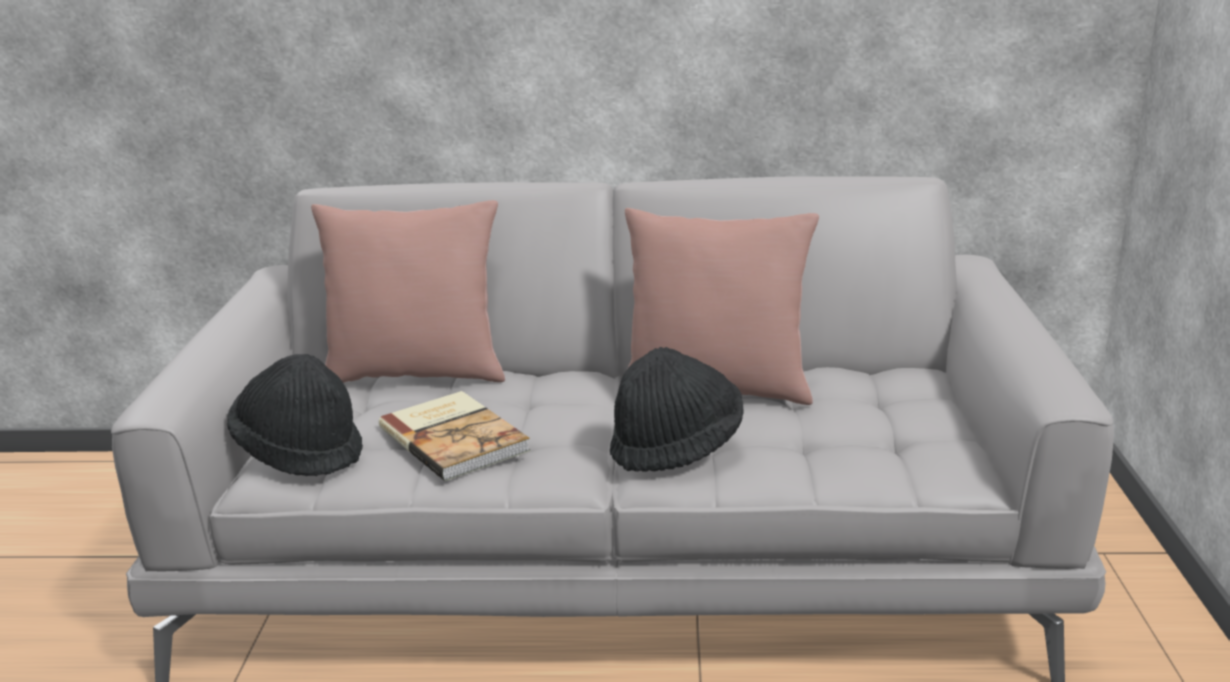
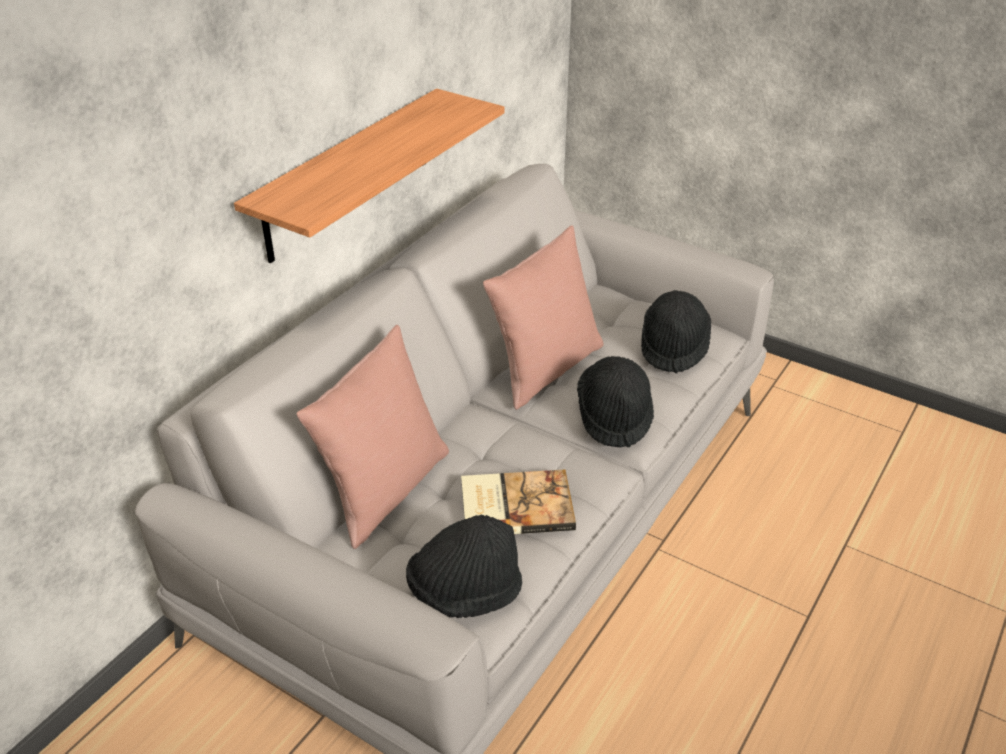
camera: 60 degrees left, 15 degrees up
none -> shelf [234,89,505,263]
none -> black hat [641,290,711,373]

